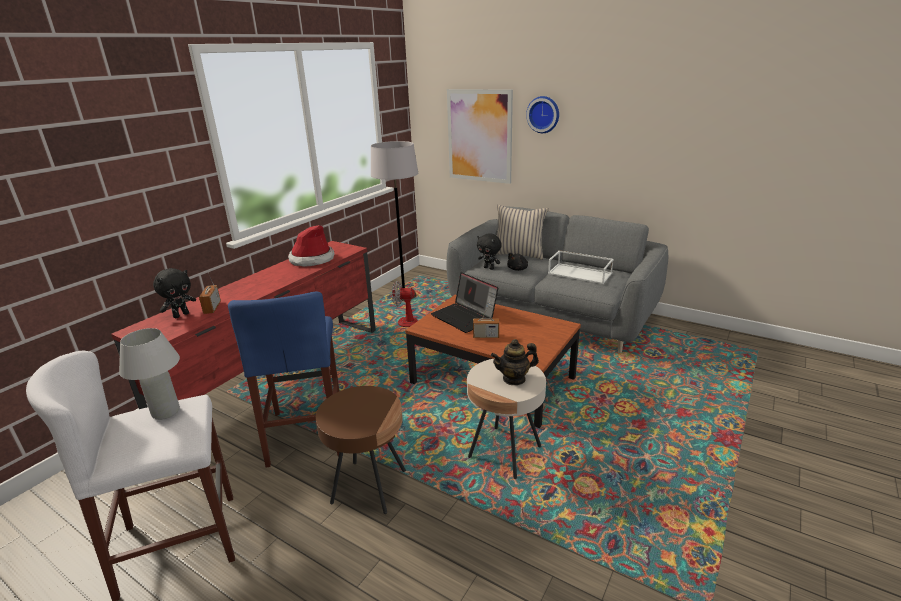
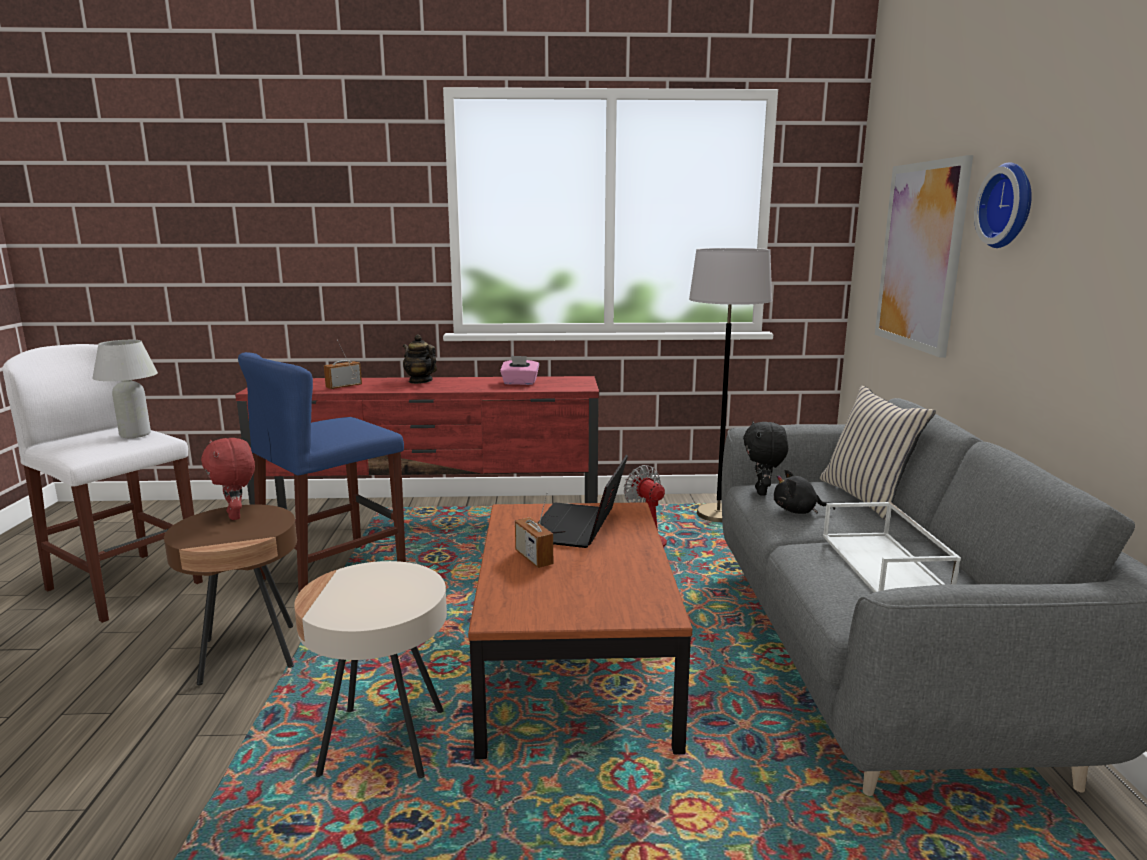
camera: 55 degrees right, 10 degrees down
black plush toy [153,268,196,318] -> none
hat [288,225,334,267] -> pink tissue box [500,356,539,385]
teapot [491,339,539,385] -> teapot moved to [403,335,437,384]
none -> red plush toy [201,438,255,520]

